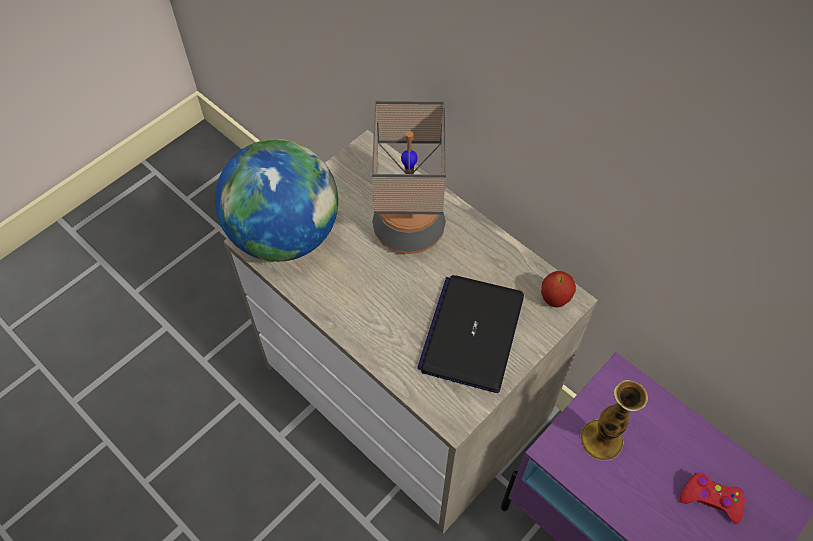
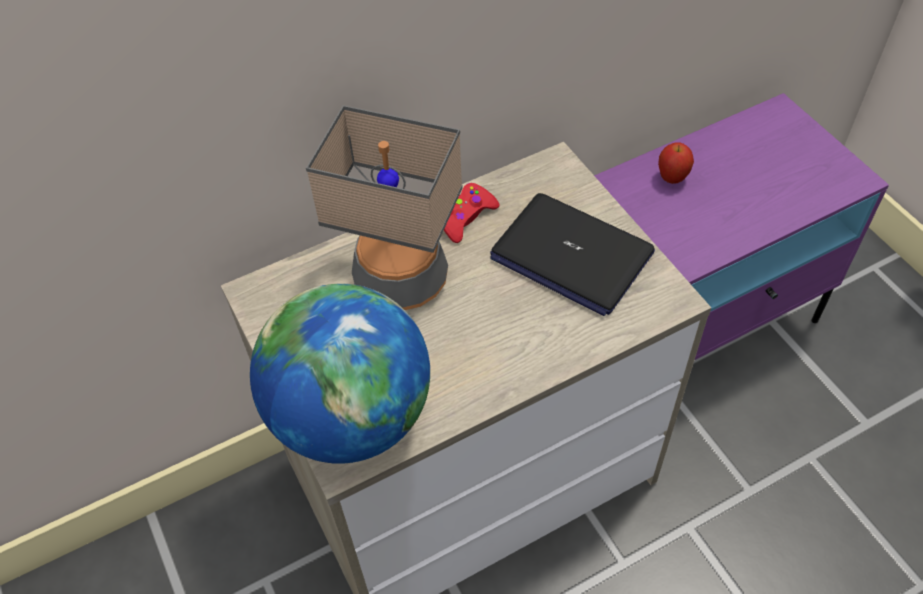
camera: 70 degrees left, 5 degrees down
apple [541,271,576,308] -> apple moved to [658,142,694,184]
vase [580,380,648,460] -> none
red game controller [680,472,745,524] -> red game controller moved to [444,183,499,243]

